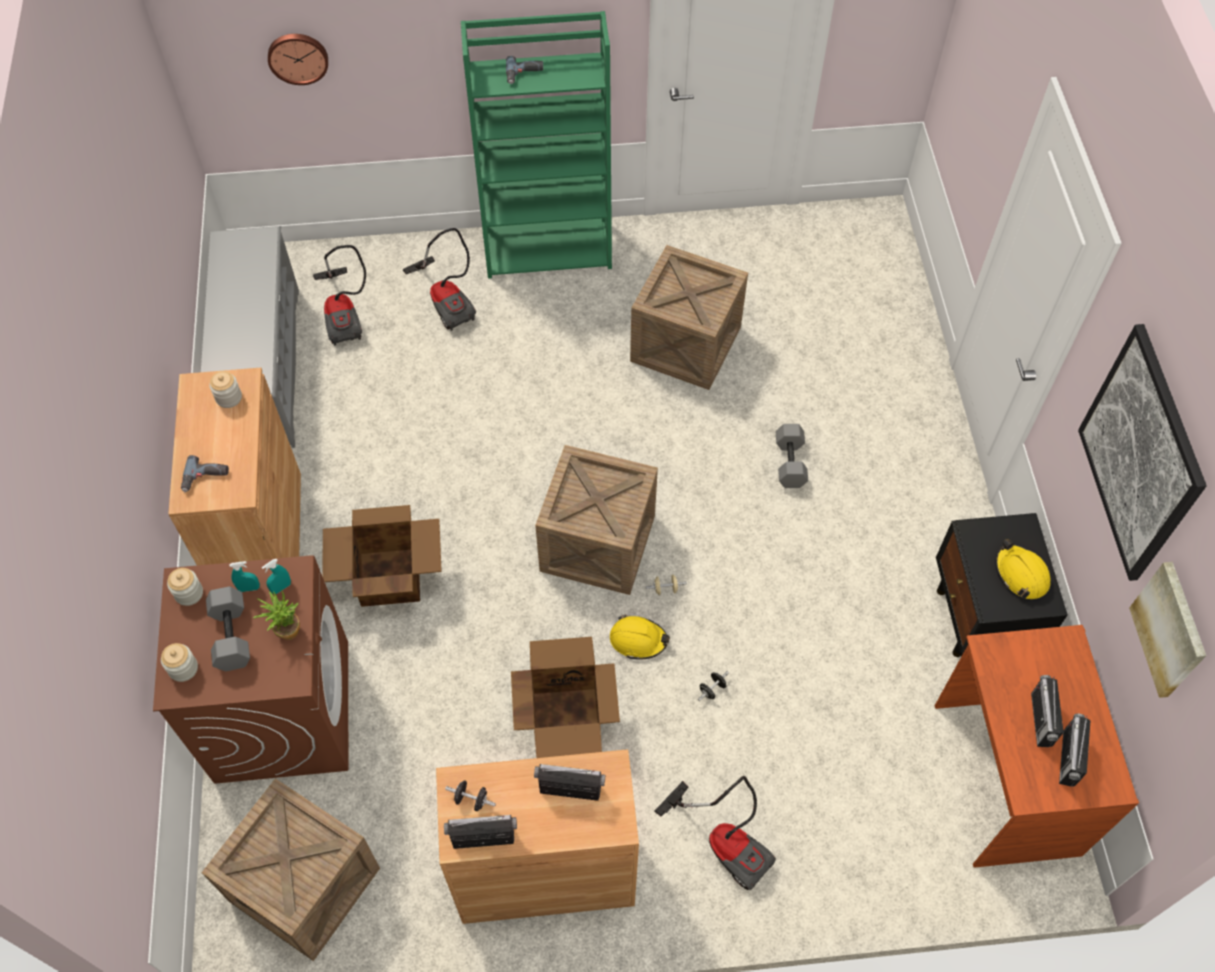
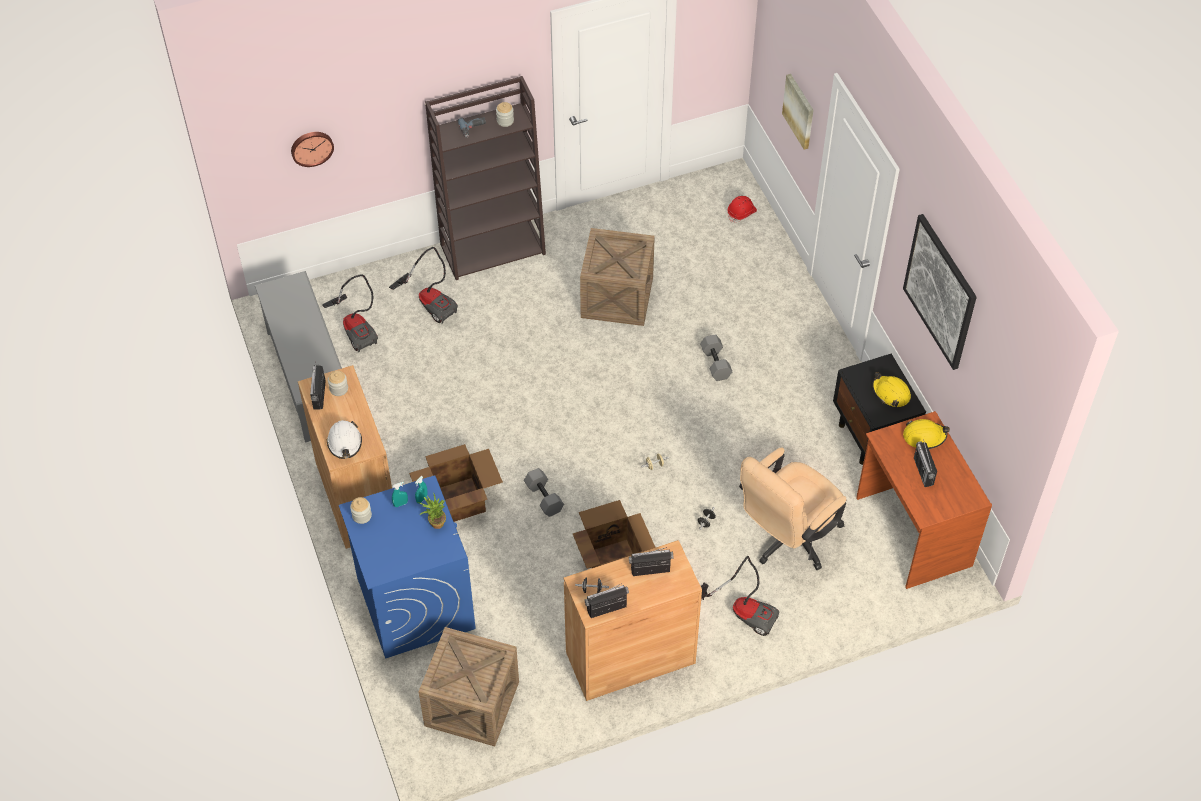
camera: 15 degrees left, 5 degrees down
brown washing machine [153,555,348,784] -> blue washing machine [339,475,476,659]
jar [161,643,198,682] -> jar moved to [496,102,514,127]
power drill [181,455,229,492] -> white hard hat [326,420,362,459]
grey dumbbell [206,586,250,671] -> grey dumbbell moved to [524,468,564,517]
green bookcase [461,11,612,278] -> brown bookcase [425,76,546,280]
crate [535,445,658,595] -> none
yellow hard hat [610,615,670,660] -> yellow hard hat moved to [903,419,950,449]
radio [1059,713,1090,786] -> radio moved to [310,362,326,410]
picture [1129,562,1206,698] -> picture moved to [782,74,813,150]
none -> red hard hat [727,196,757,222]
none -> beige office chair [739,447,846,570]

